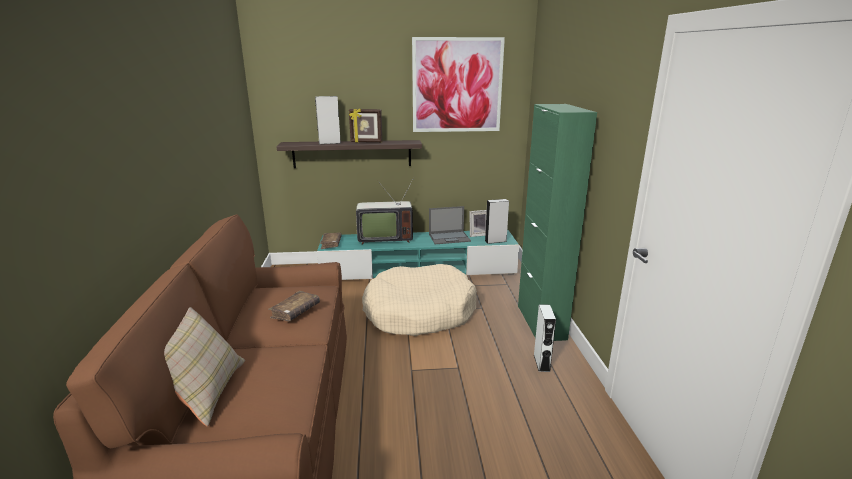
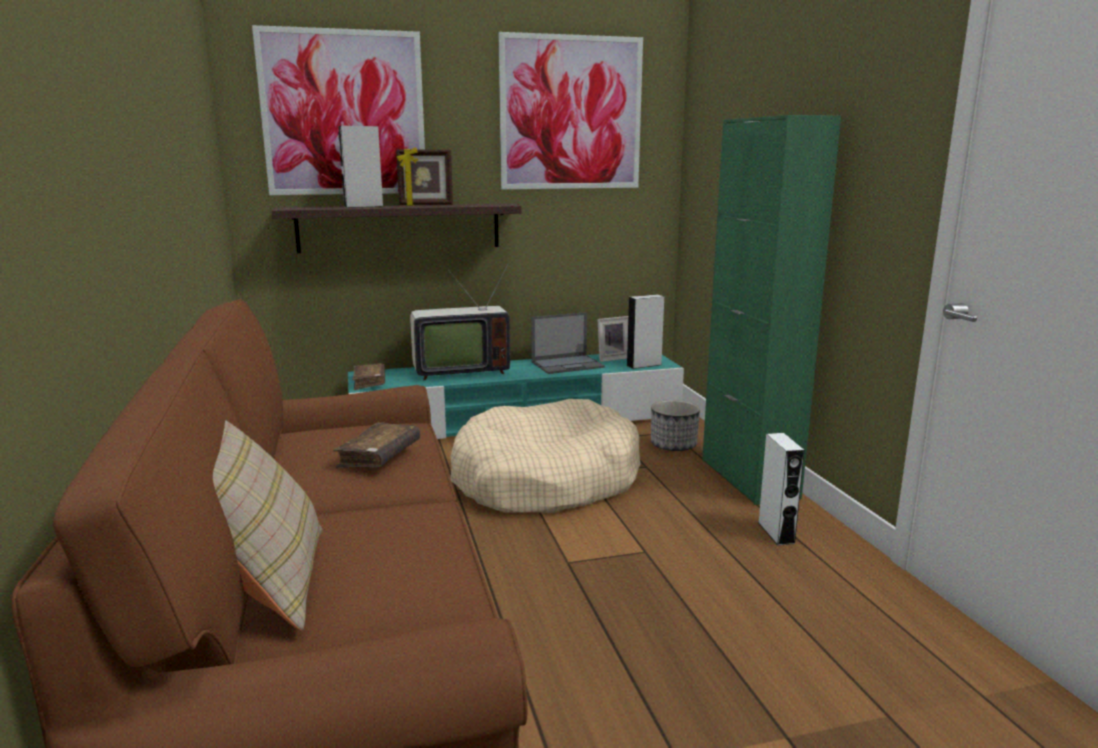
camera: 10 degrees left, 5 degrees down
none -> picture [252,25,425,195]
none -> planter [651,400,700,451]

